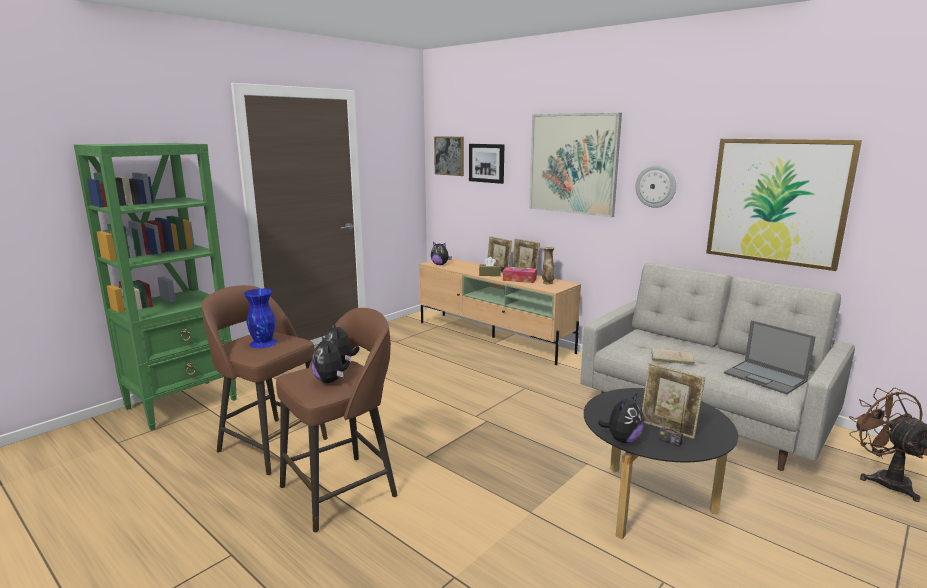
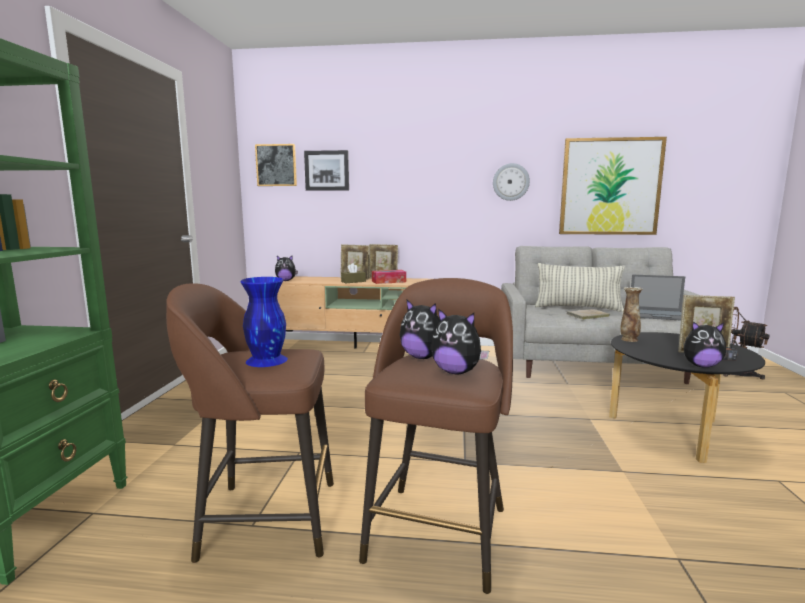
camera: 35 degrees left, 5 degrees down
picture [529,113,622,217] -> none
vase [542,246,555,284] -> vase moved to [620,287,643,342]
plush toy [598,392,644,443] -> plush toy turned 90 degrees clockwise [684,321,726,368]
none -> pillow [535,263,625,312]

